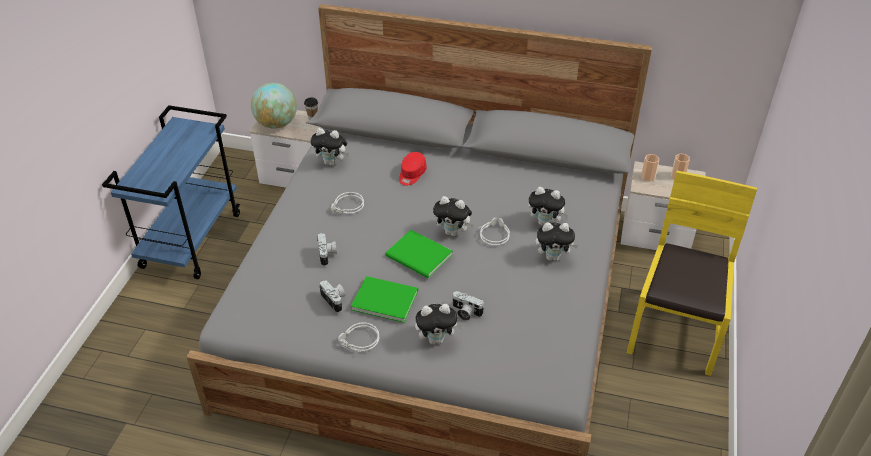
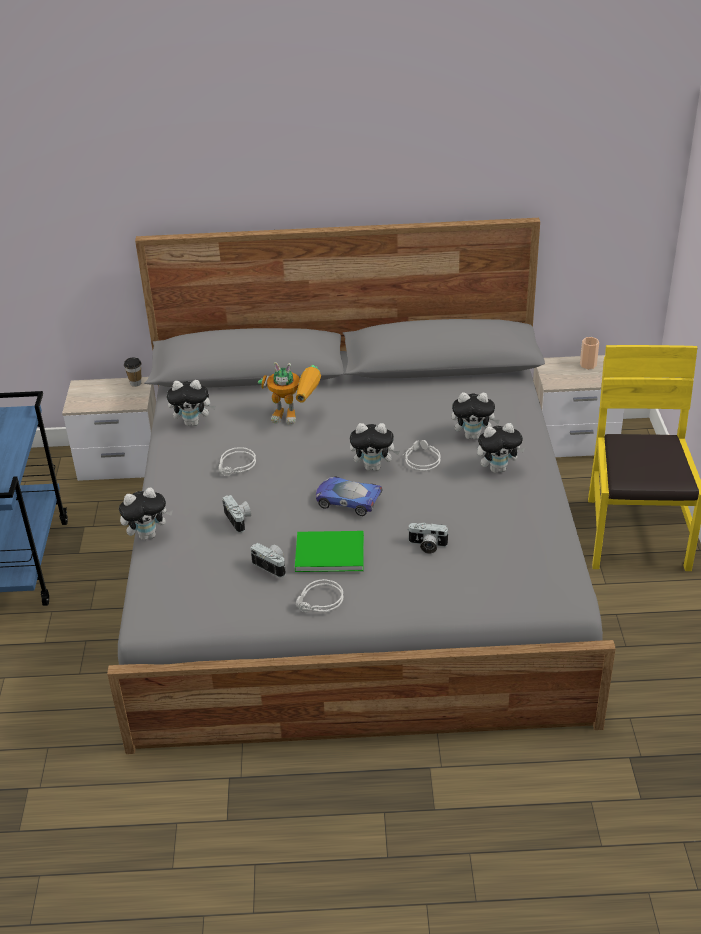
camera: 15 degrees left, 5 degrees down
globe [251,83,297,129] -> none
green book [385,230,453,278] -> toy car [316,476,383,516]
red cap [399,152,427,186] -> toy robot [258,362,321,425]
plush toy [415,304,462,344] -> plush toy moved to [119,487,173,540]
cup [641,154,660,182] -> none

